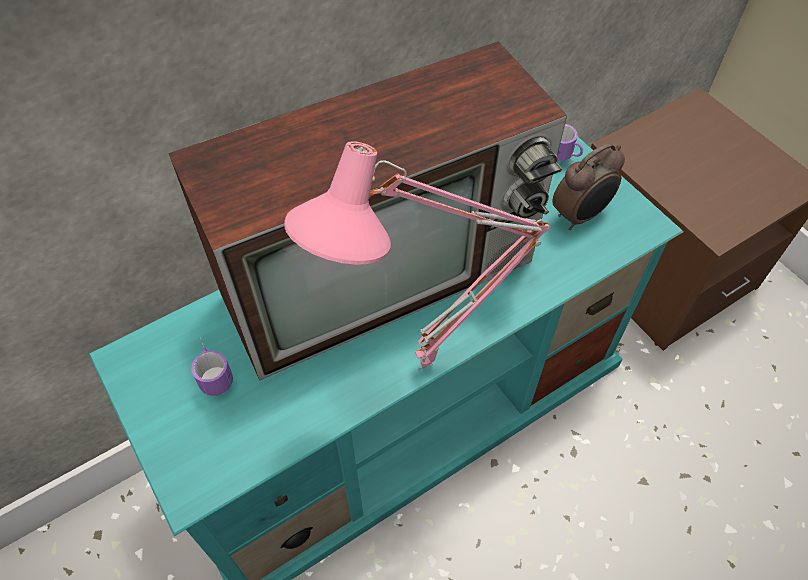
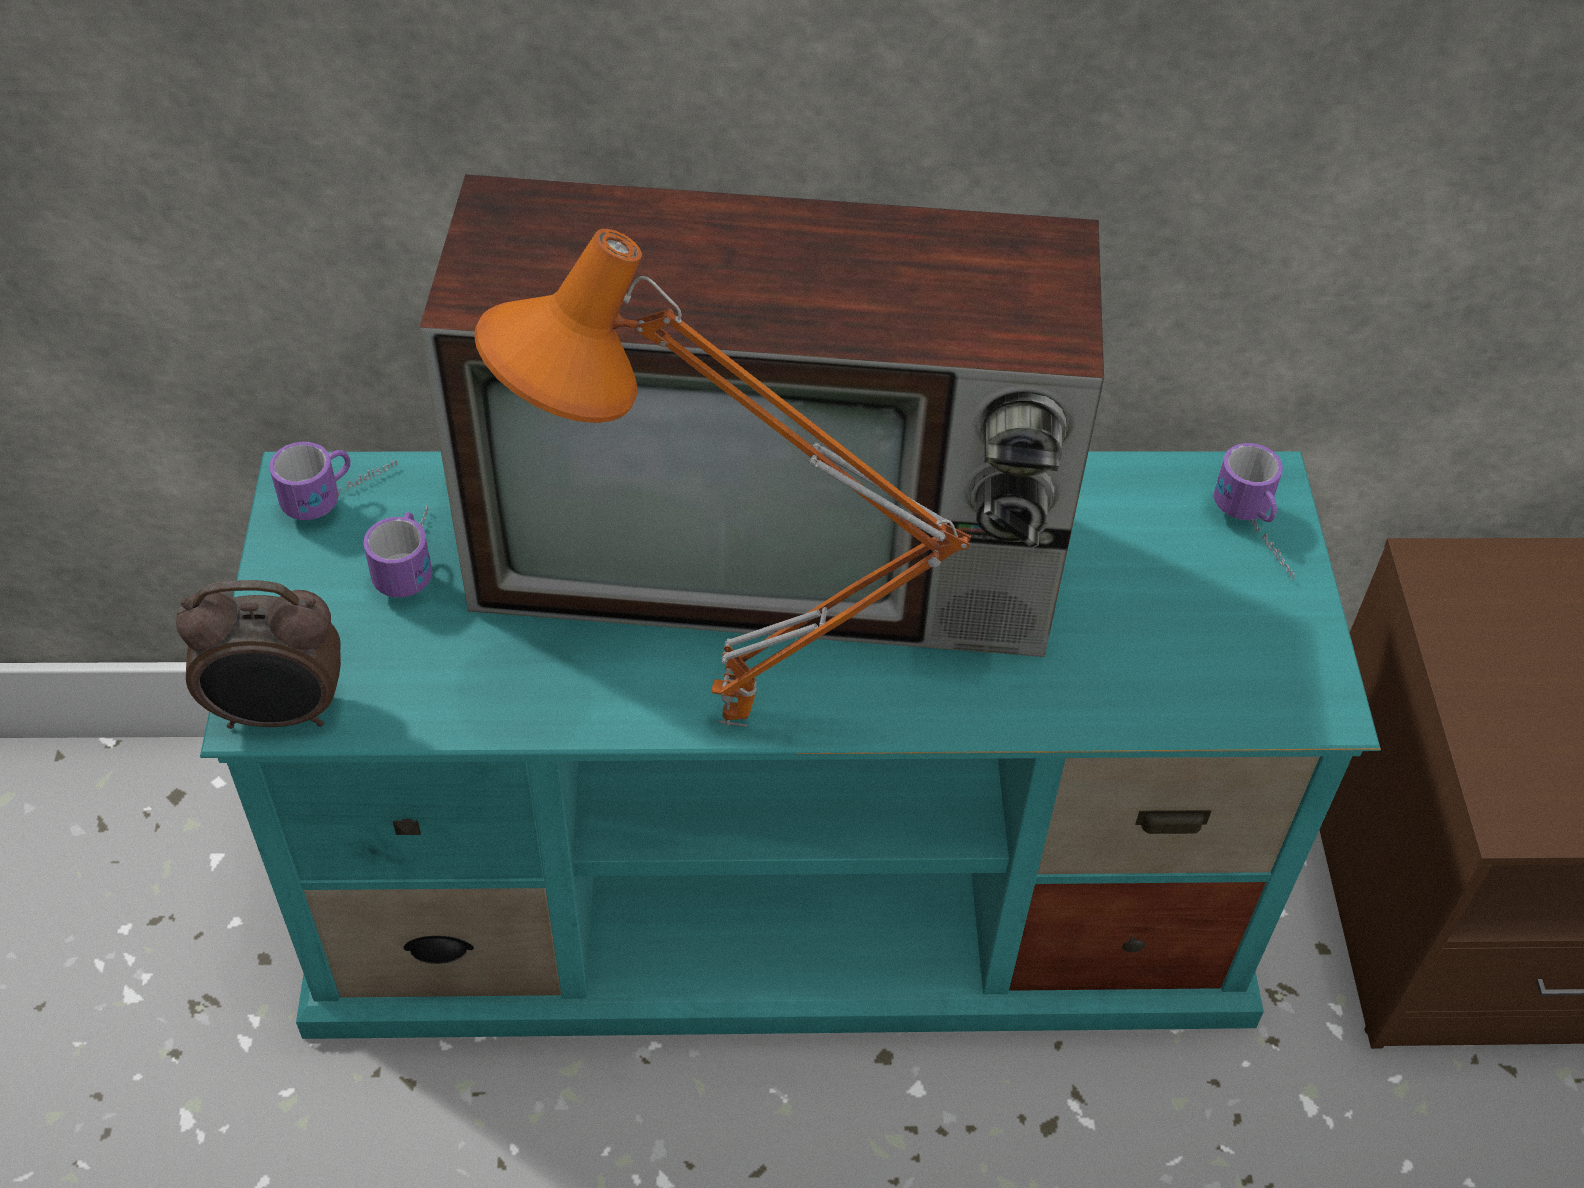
camera: 30 degrees right, 5 degrees down
pink table lamp [284,141,551,369] -> orange table lamp [474,229,971,727]
alarm clock [552,143,625,230] -> alarm clock moved to [176,580,341,729]
none -> mug [269,442,398,520]

